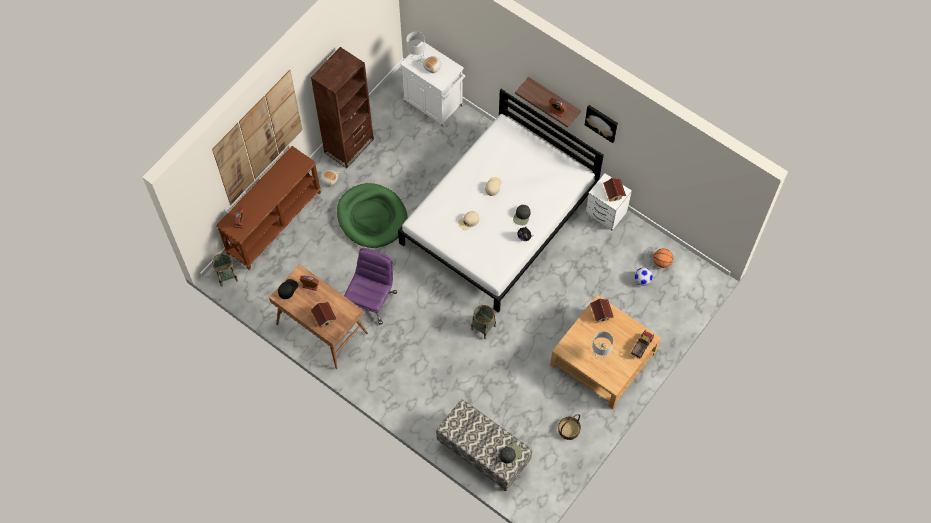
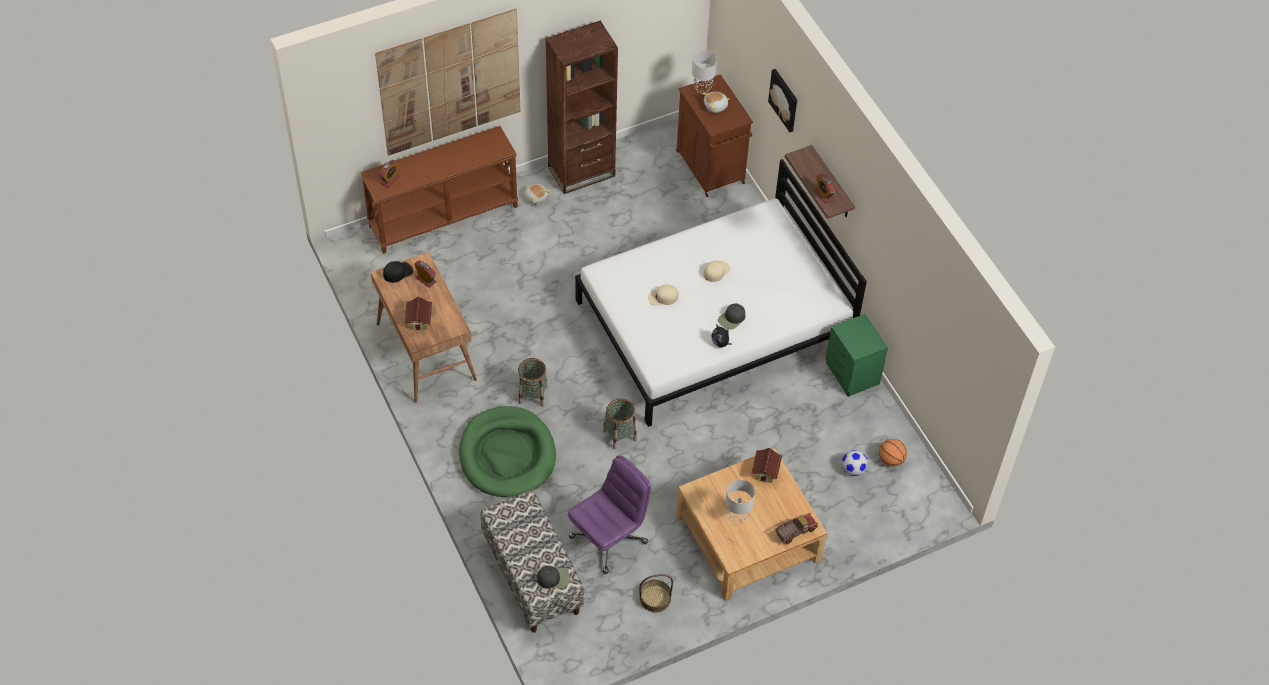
camera: 25 degrees right, 10 degrees down
basket [212,253,238,287] -> basket moved to [518,358,547,407]
green dog bed [337,183,408,248] -> green dog bed moved to [459,406,556,497]
purple office chair [344,248,397,325] -> purple office chair moved to [568,456,651,574]
white cabinet [400,41,465,127] -> brown cabinet [676,74,753,197]
picture [585,105,618,143] -> picture moved to [768,69,797,132]
white nightstand [586,173,632,230] -> green nightstand [826,314,888,397]
toy house [603,178,626,202] -> none

